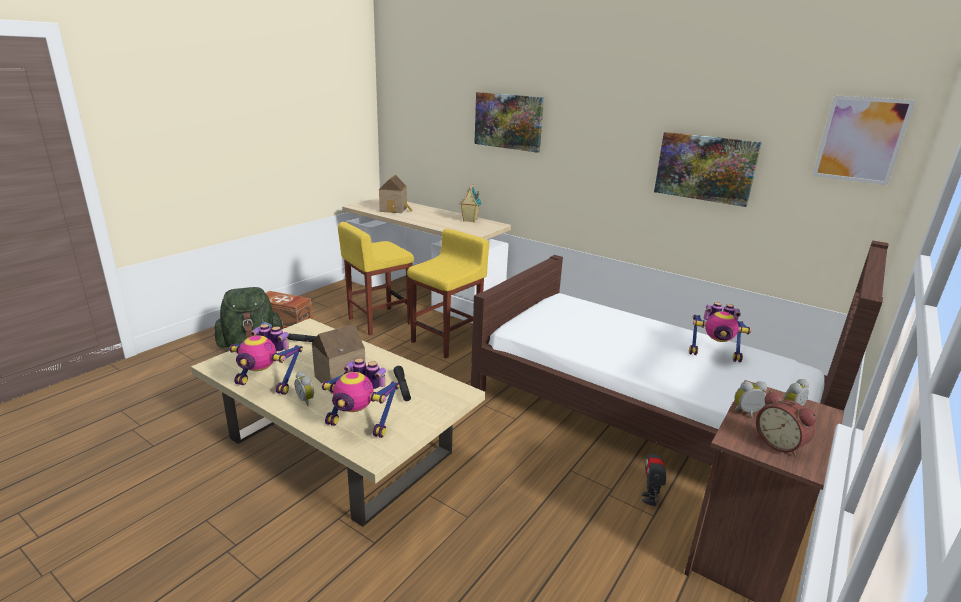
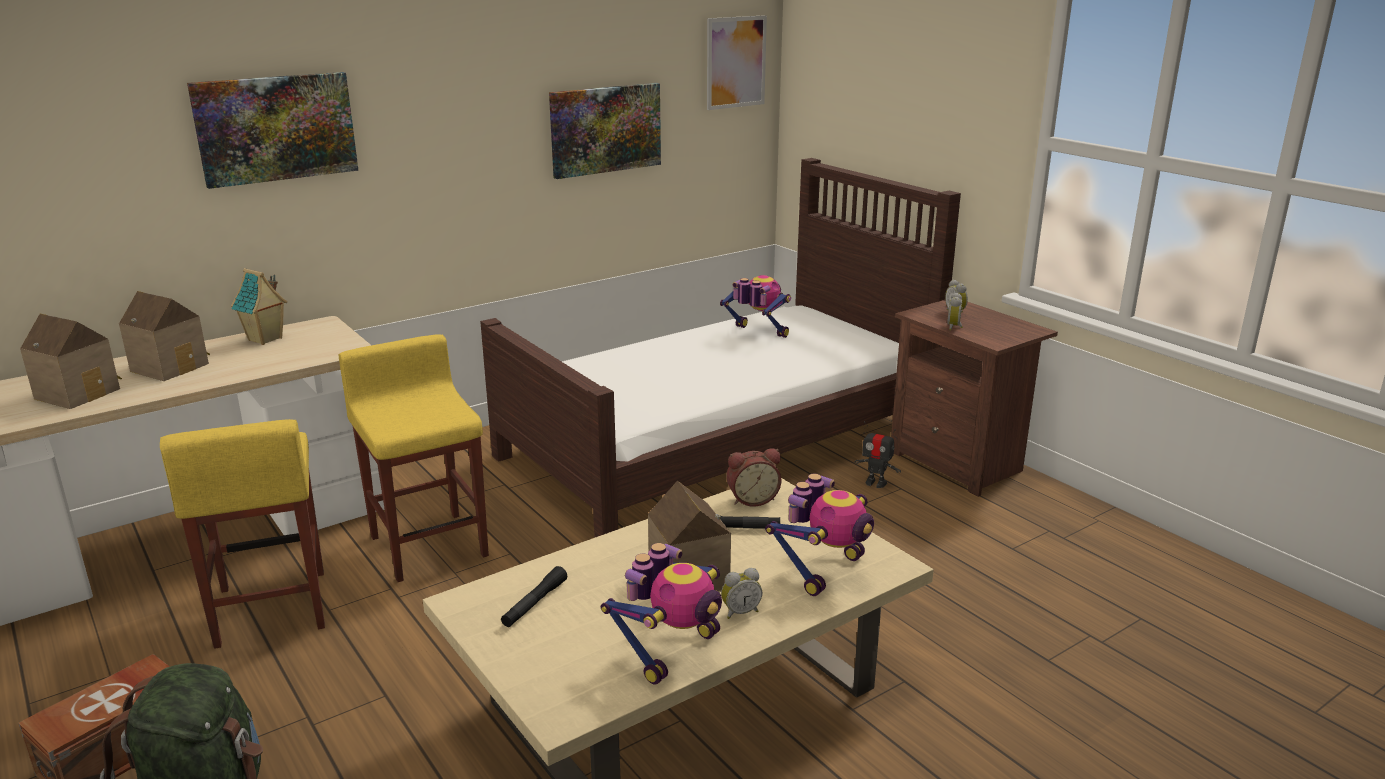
camera: 70 degrees left, 0 degrees up
toy robot [689,302,752,362] -> toy robot turned 90 degrees counterclockwise [720,275,791,338]
alarm clock [756,390,817,457] -> alarm clock moved to [726,448,781,507]
none -> toy house [119,291,210,381]

